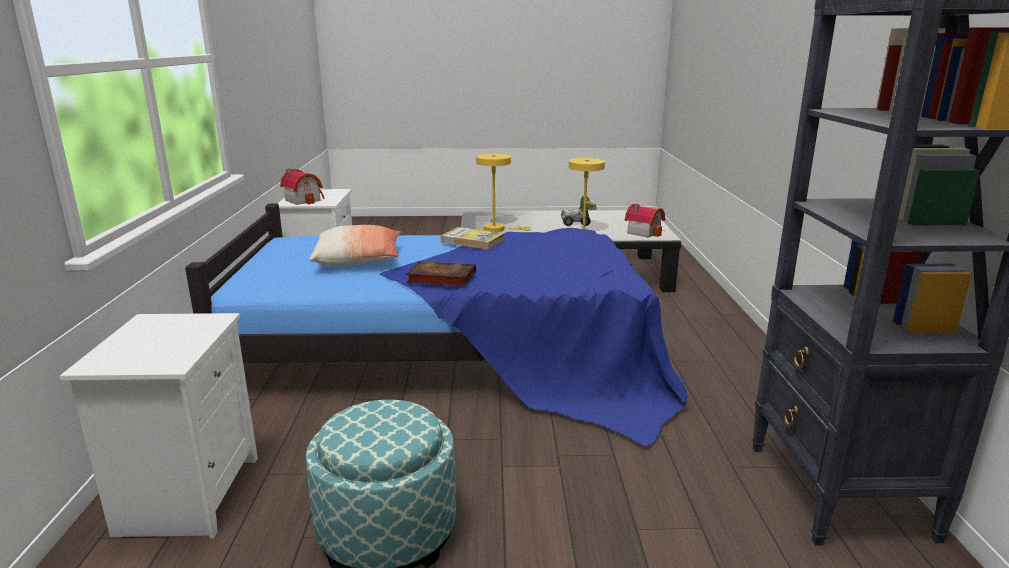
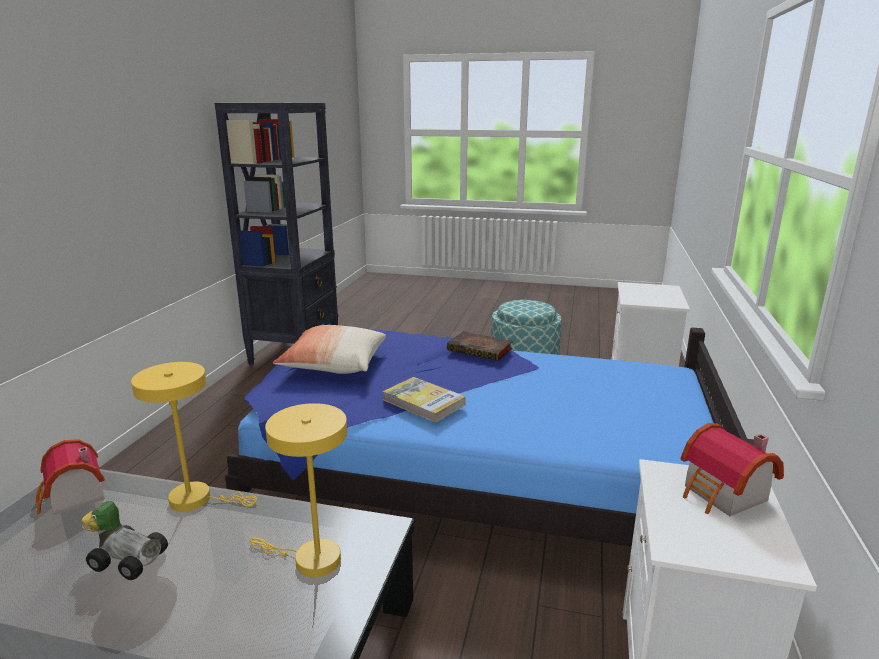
camera: 165 degrees left, 0 degrees up
pillow [309,225,401,267] -> pillow moved to [273,325,386,374]

